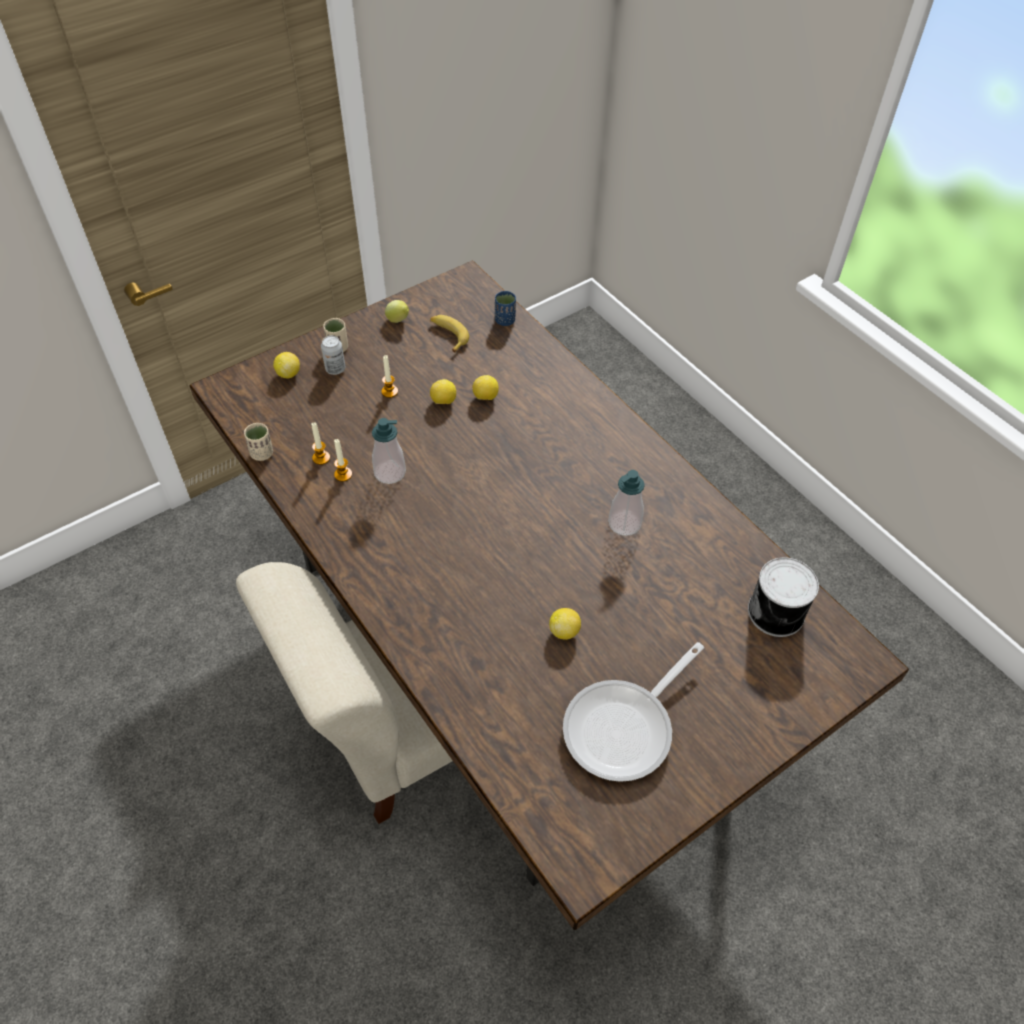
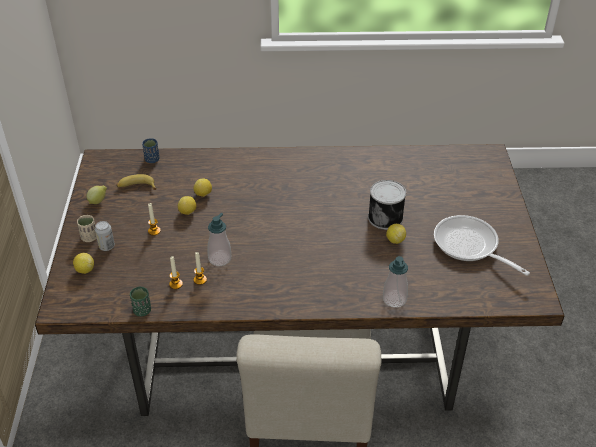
camera: 55 degrees left, 10 degrees down
beige cup [244,423,273,461] -> green cup [130,287,151,316]
frying pan [563,642,704,782] -> frying pan turned 150 degrees clockwise [434,215,530,276]
soap dispenser [608,470,645,536] -> soap dispenser moved to [383,256,408,308]
can [748,557,819,637] -> can moved to [368,180,406,230]

